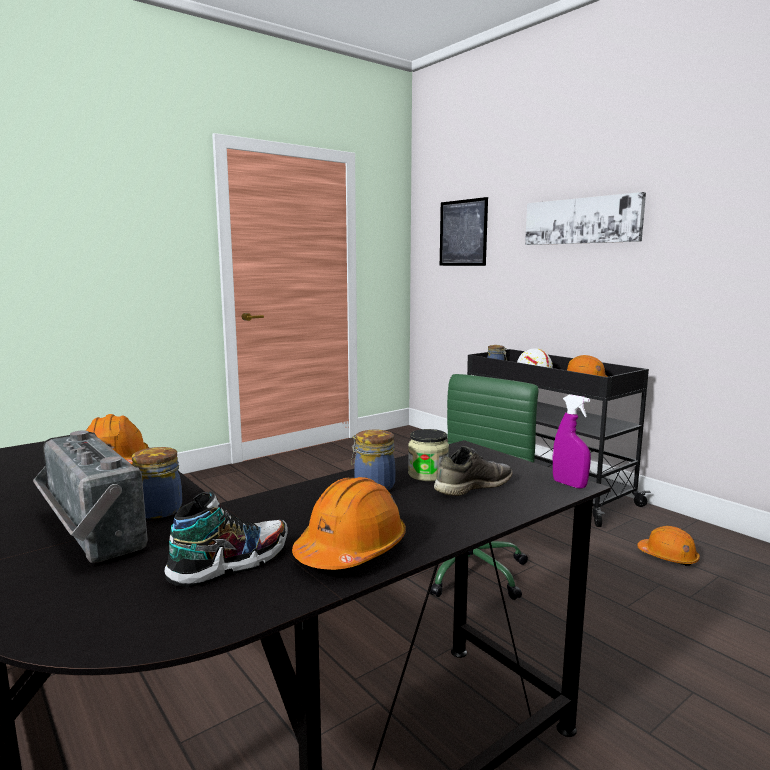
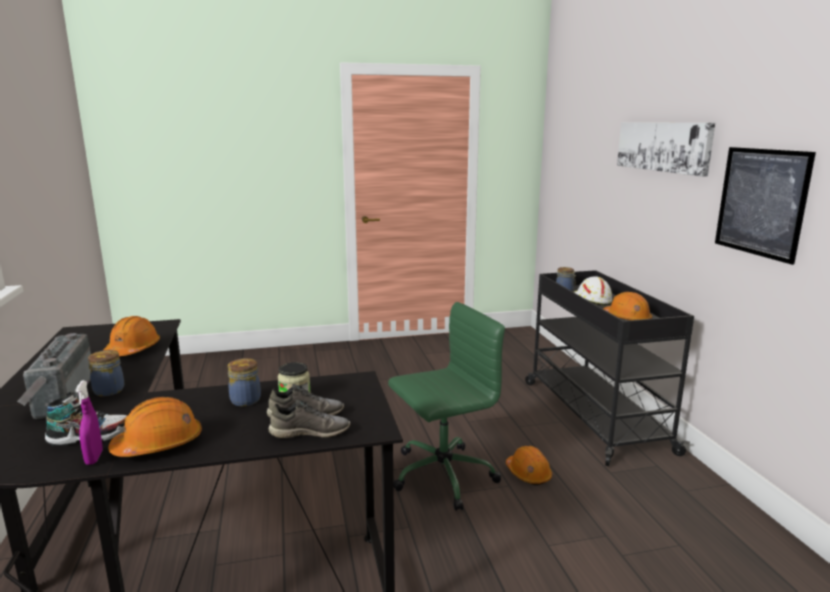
camera: 25 degrees right, 5 degrees up
picture [440,197,488,266] -> picture moved to [715,147,816,265]
purple spray bottle [553,394,591,489] -> purple spray bottle moved to [75,380,103,465]
orange hard hat [637,526,700,566] -> orange hard hat moved to [506,446,552,485]
none -> grey shoe [268,399,350,438]

